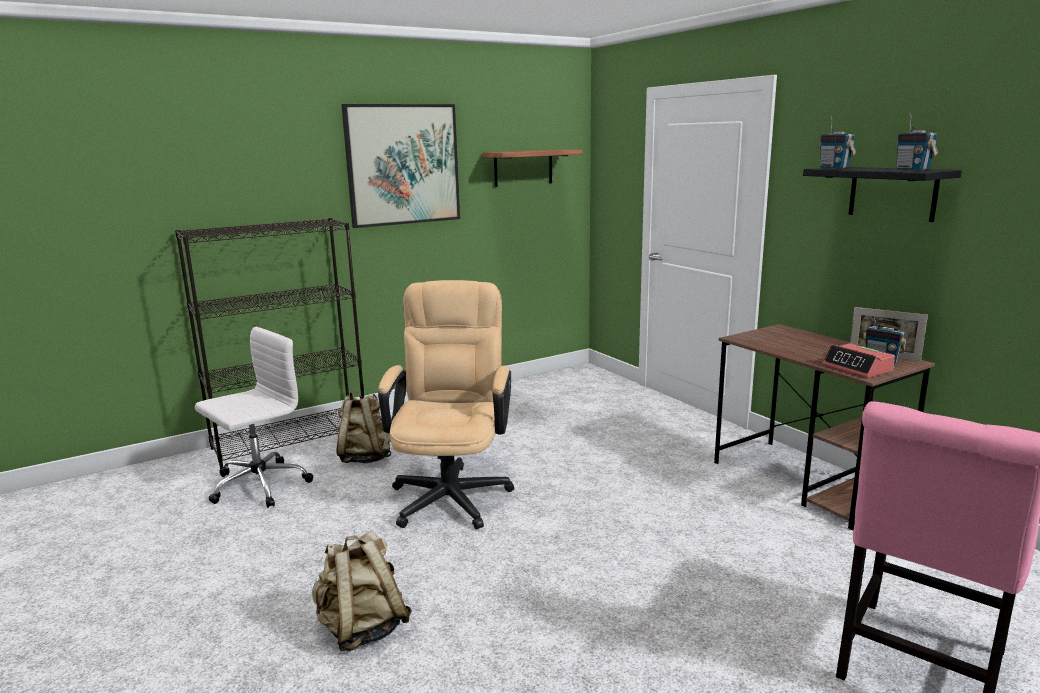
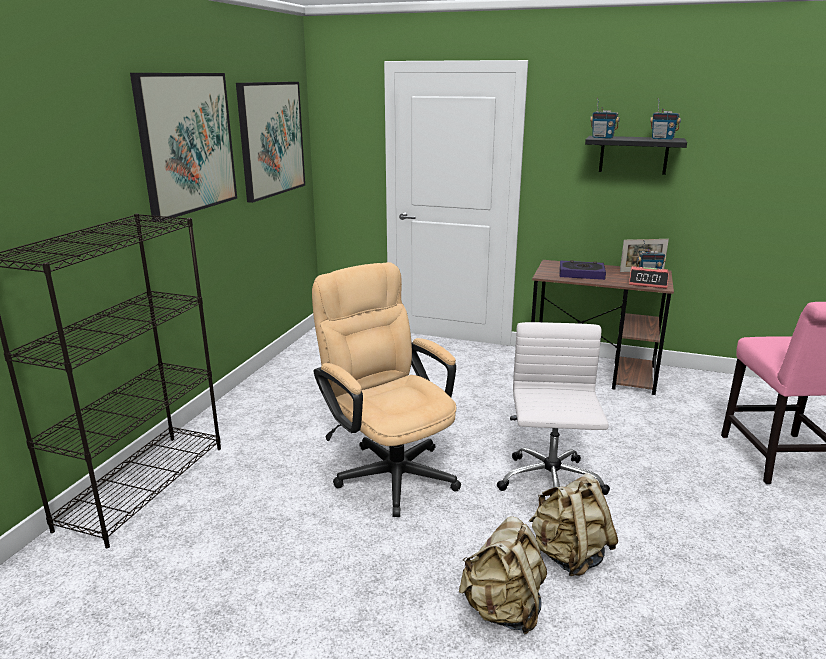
camera: 40 degrees left, 5 degrees up
white office chair [195,327,313,508] -> white office chair moved to [497,322,610,495]
beige backpack [336,391,391,463] -> beige backpack moved to [529,474,618,576]
shelf [483,150,583,187] -> picture [236,82,305,203]
none -> book [559,260,606,280]

